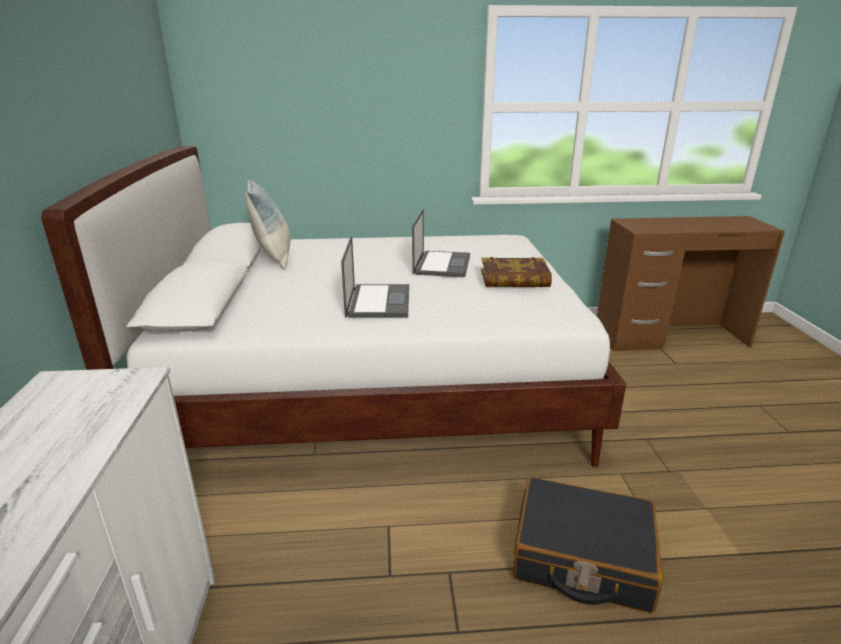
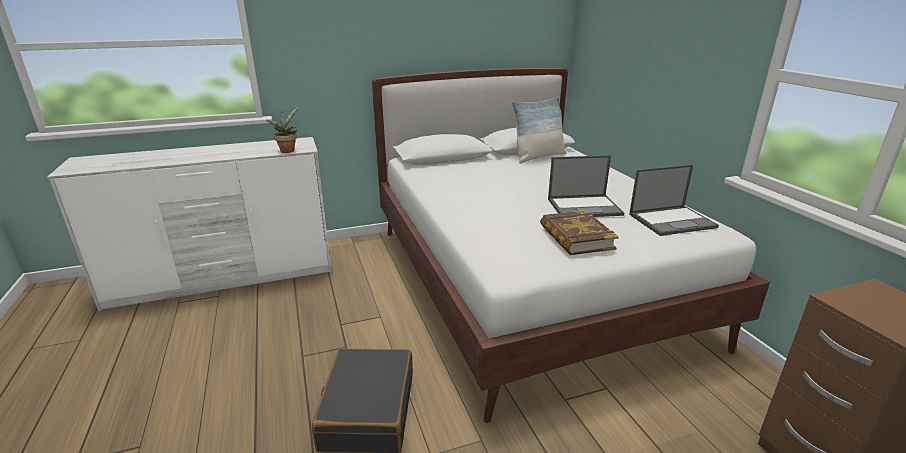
camera: 75 degrees right, 0 degrees up
laptop [341,236,409,318] -> laptop moved to [629,164,719,236]
none -> potted plant [266,107,298,153]

